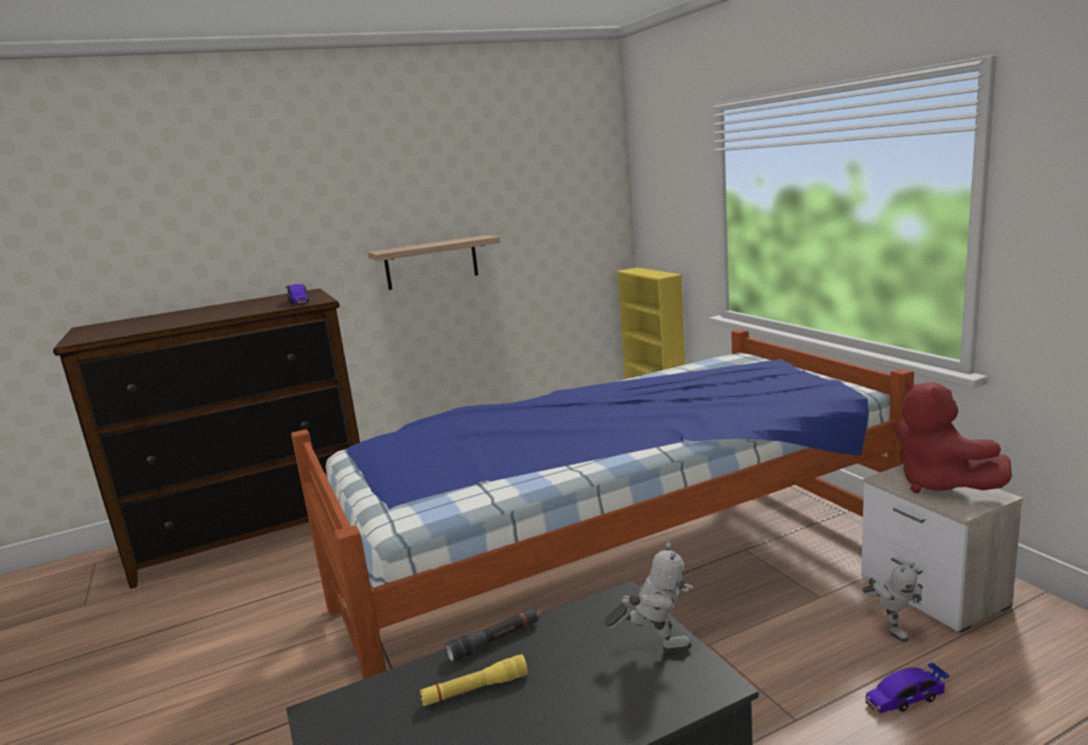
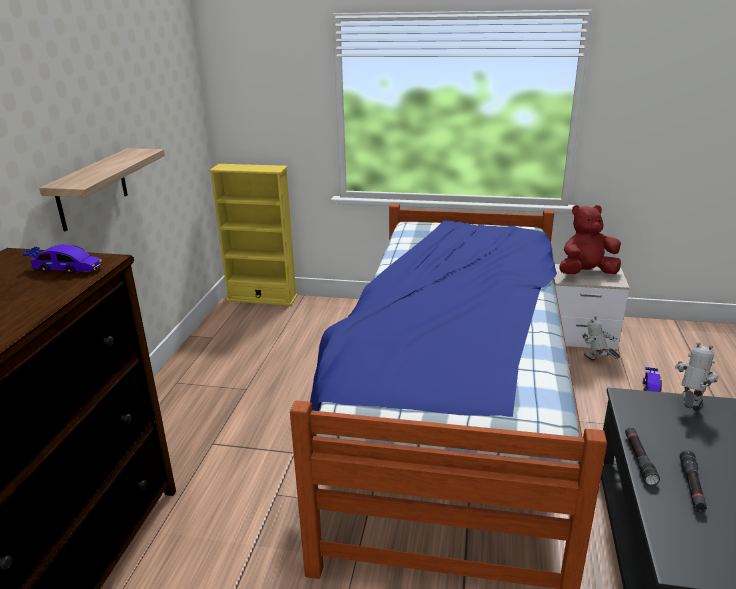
camera: 55 degrees left, 10 degrees up
yellow flashlight [420,654,528,706] -> black flashlight [680,450,707,513]
toy robot [862,562,923,642] -> toy robot turned 150 degrees counterclockwise [582,316,620,361]
red plush toy [893,380,1012,493] -> red plush toy turned 150 degrees clockwise [559,205,621,274]

